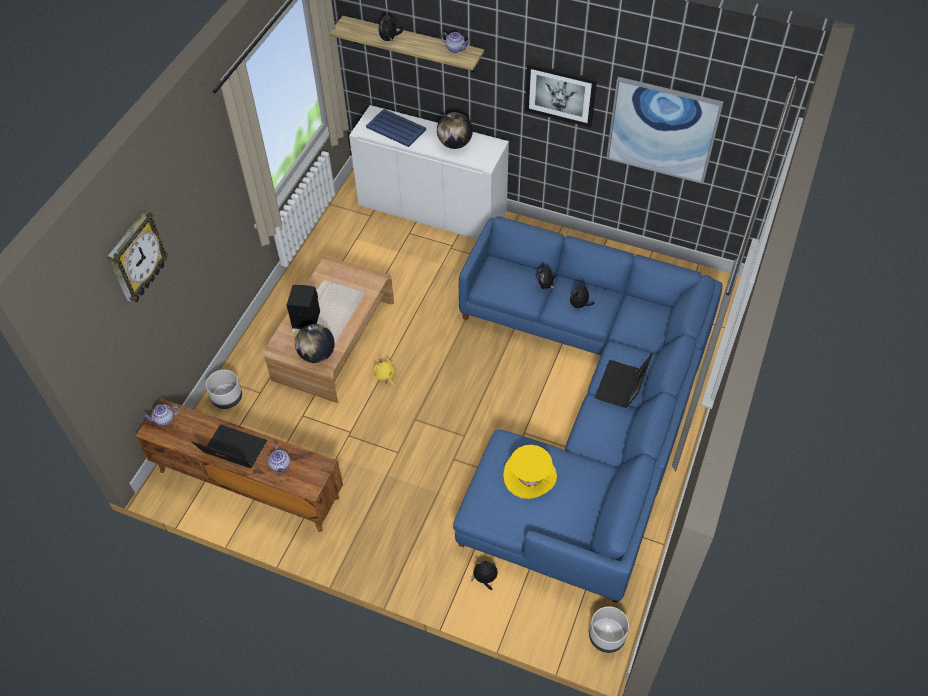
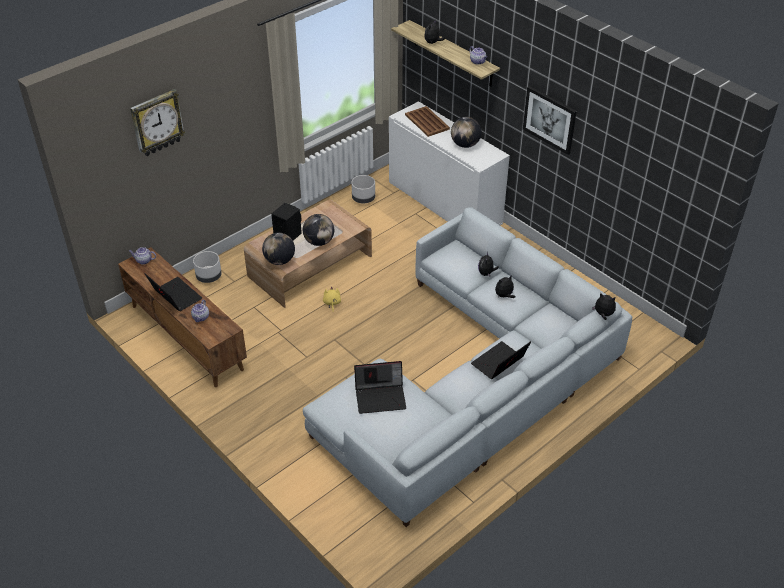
camera: 25 degrees right, 10 degrees down
blue tray [366,109,426,147] -> brown tray [405,106,450,137]
blue sofa [453,216,723,603] -> grey sofa [303,207,632,527]
plush toy [471,561,498,590] -> plush toy moved to [592,293,616,320]
yellow hat [503,445,557,499] -> laptop [354,361,406,414]
grey planter [589,606,629,653] -> grey planter moved to [351,175,375,203]
picture [606,77,724,184] -> none
none -> globe [303,214,334,246]

